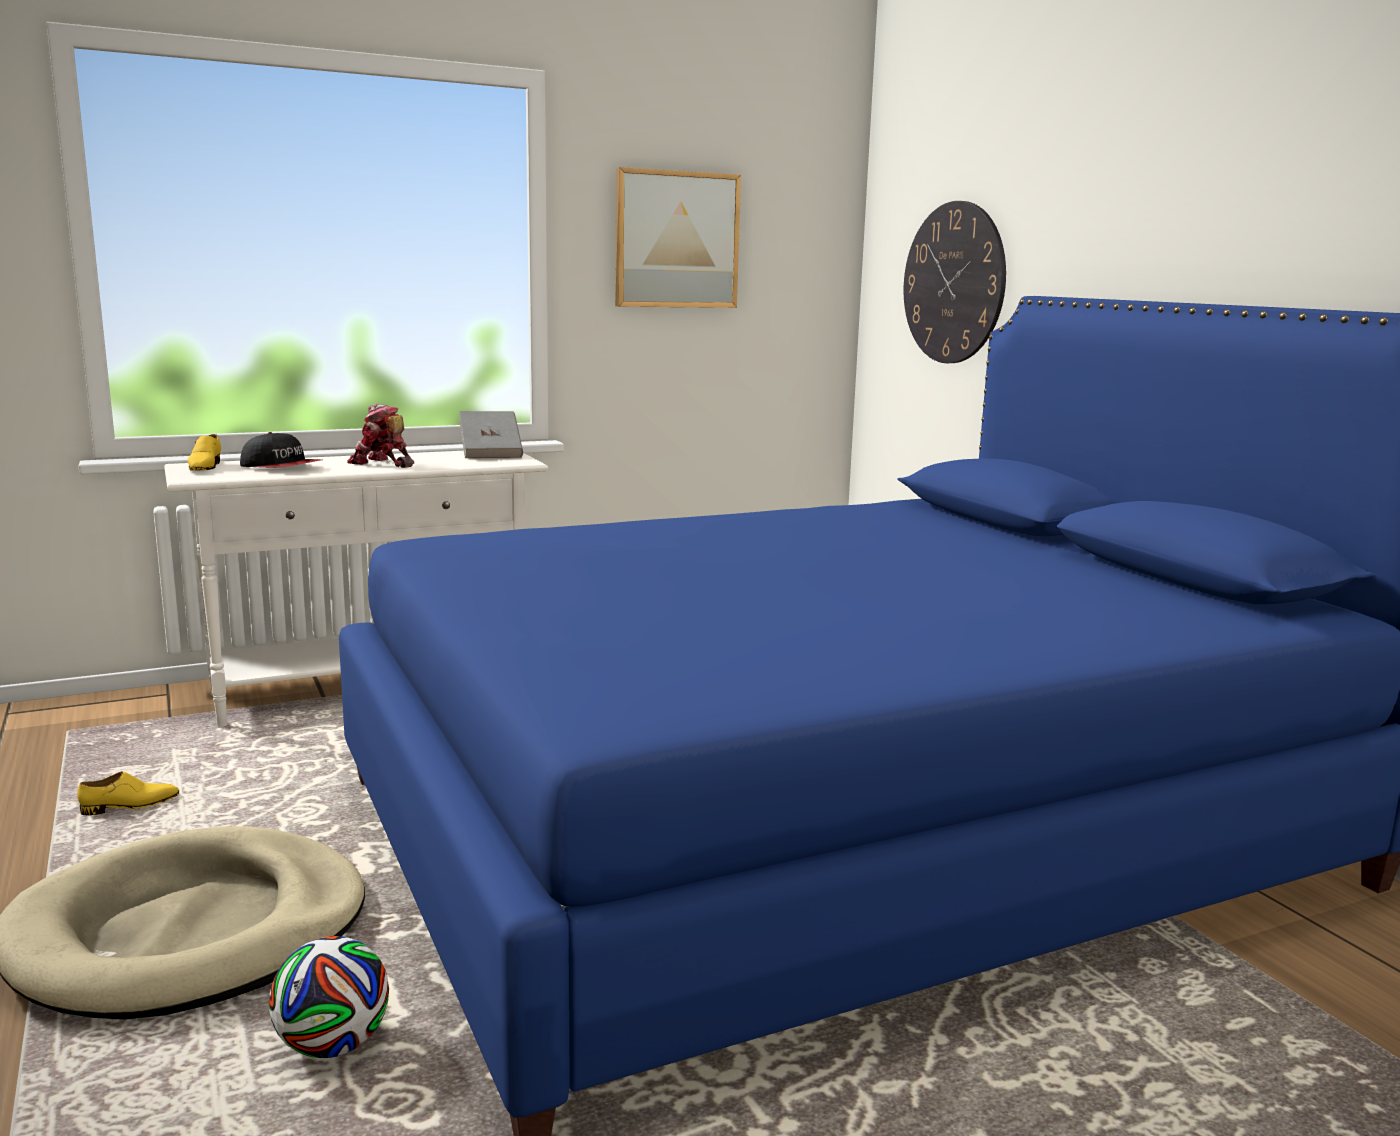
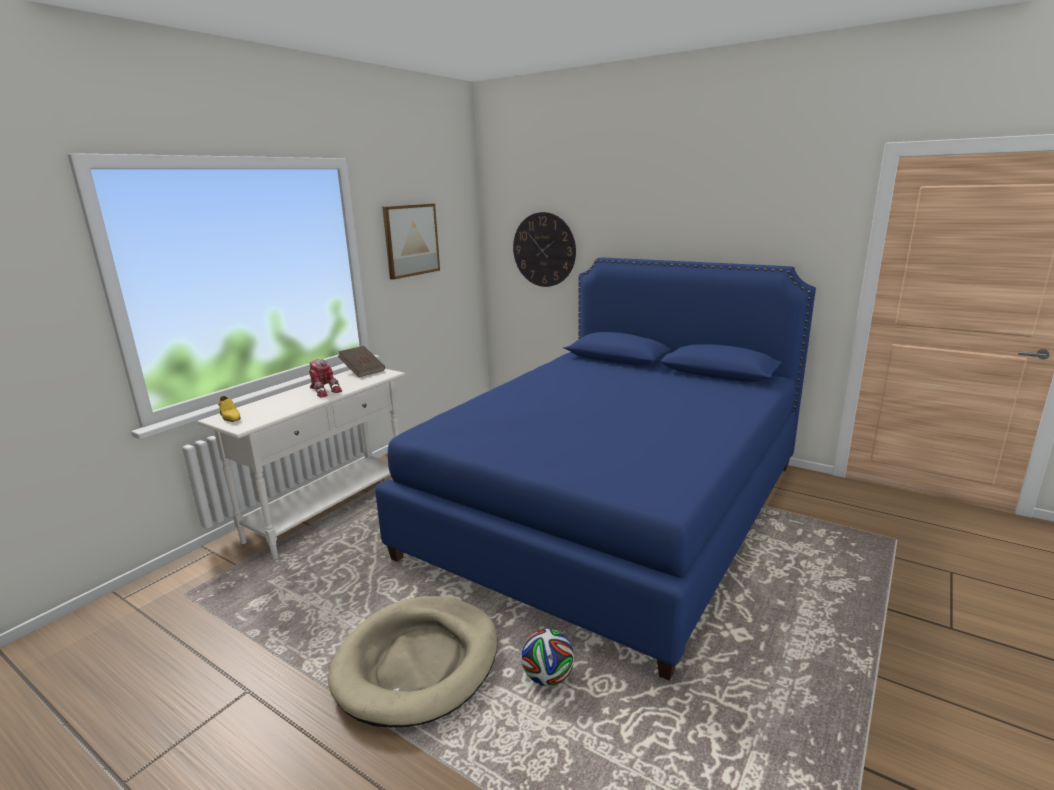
camera: 30 degrees left, 5 degrees up
yellow shoe [77,771,179,815] -> none
cap [240,432,322,468] -> none
toy robot [347,403,414,468] -> toy robot turned 135 degrees counterclockwise [309,359,342,398]
grey book [459,411,523,458] -> brown book [338,346,385,377]

